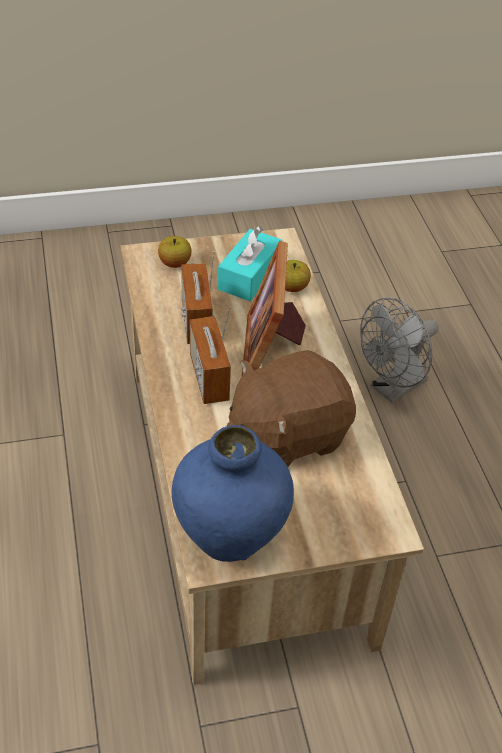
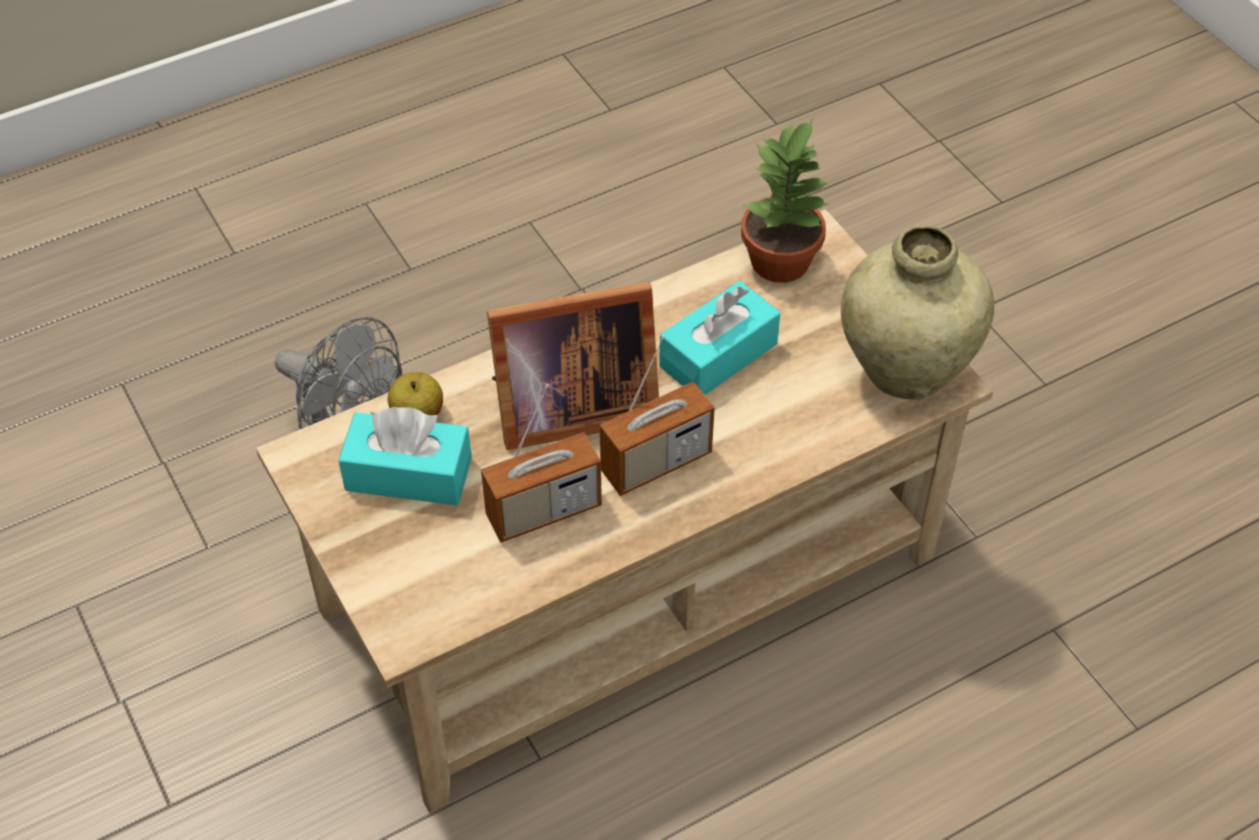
camera: 105 degrees left, 5 degrees up
apple [158,236,192,268] -> none
blue vase [172,425,294,562] -> beige vase [841,226,994,401]
brown plush toy [227,350,356,467] -> turquoise tissue box [659,281,780,395]
none -> potted plant [741,120,830,283]

